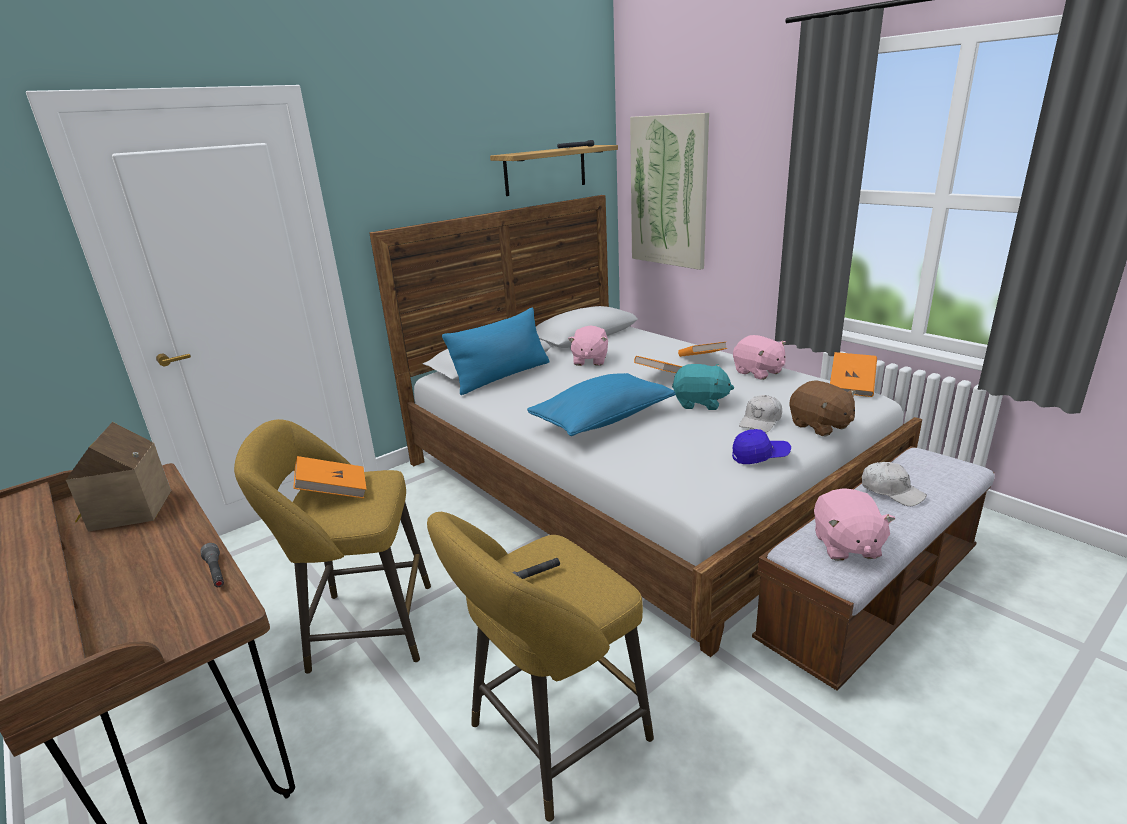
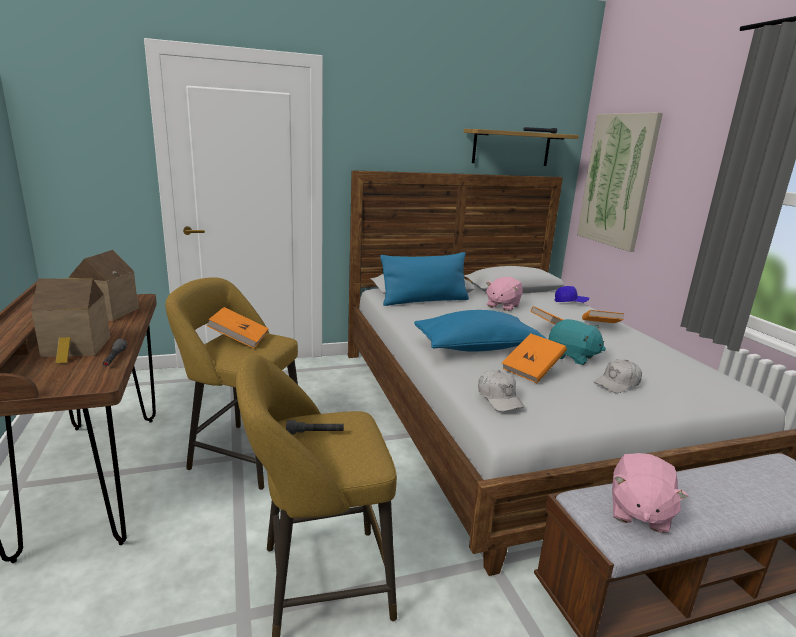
camera: 20 degrees right, 5 degrees down
blue cap [732,429,791,464] -> blue cap moved to [555,286,590,302]
pink plush toy [733,335,786,380] -> none
brown plush toy [789,380,856,436] -> none
orange book [830,352,877,397] -> orange book moved to [502,333,567,383]
white cap [862,462,927,506] -> white cap moved to [478,370,525,412]
none -> toy house [31,278,110,364]

